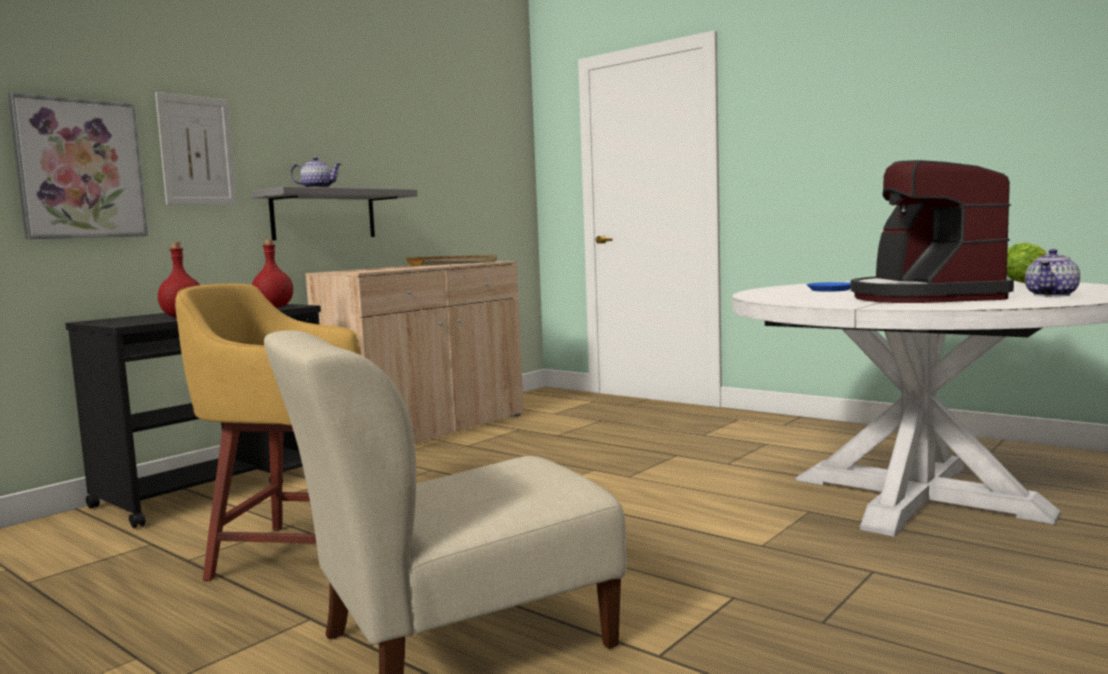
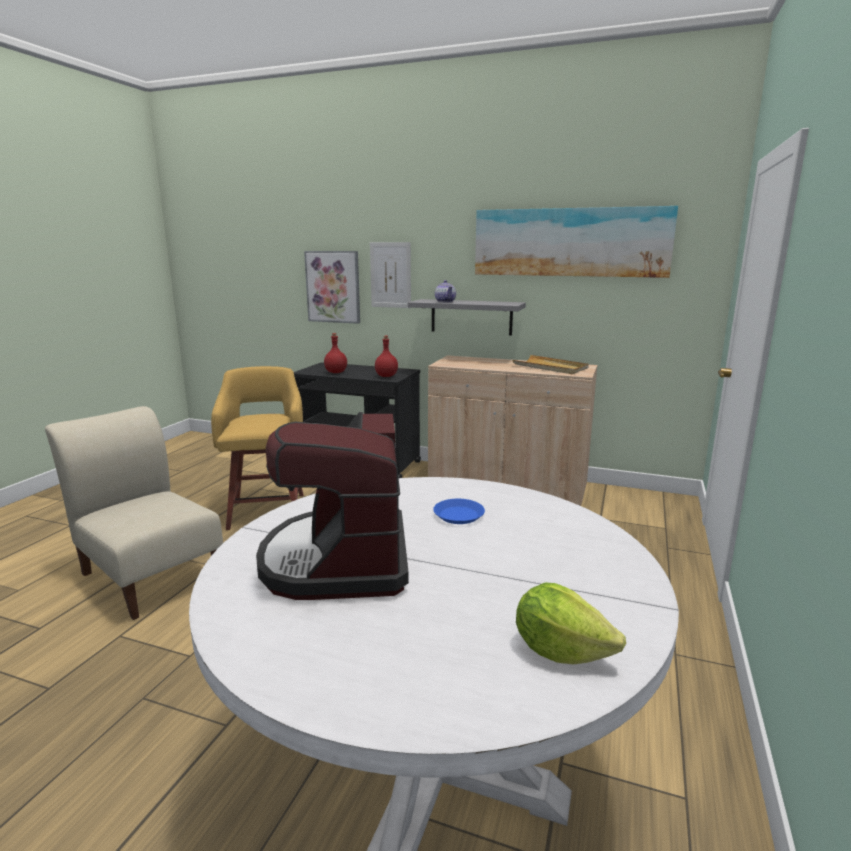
camera: 70 degrees right, 10 degrees up
coffee machine [851,160,1014,303] -> coffee machine turned 75 degrees counterclockwise [256,412,409,600]
teapot [1025,249,1080,297] -> none
none -> picture [475,206,678,278]

